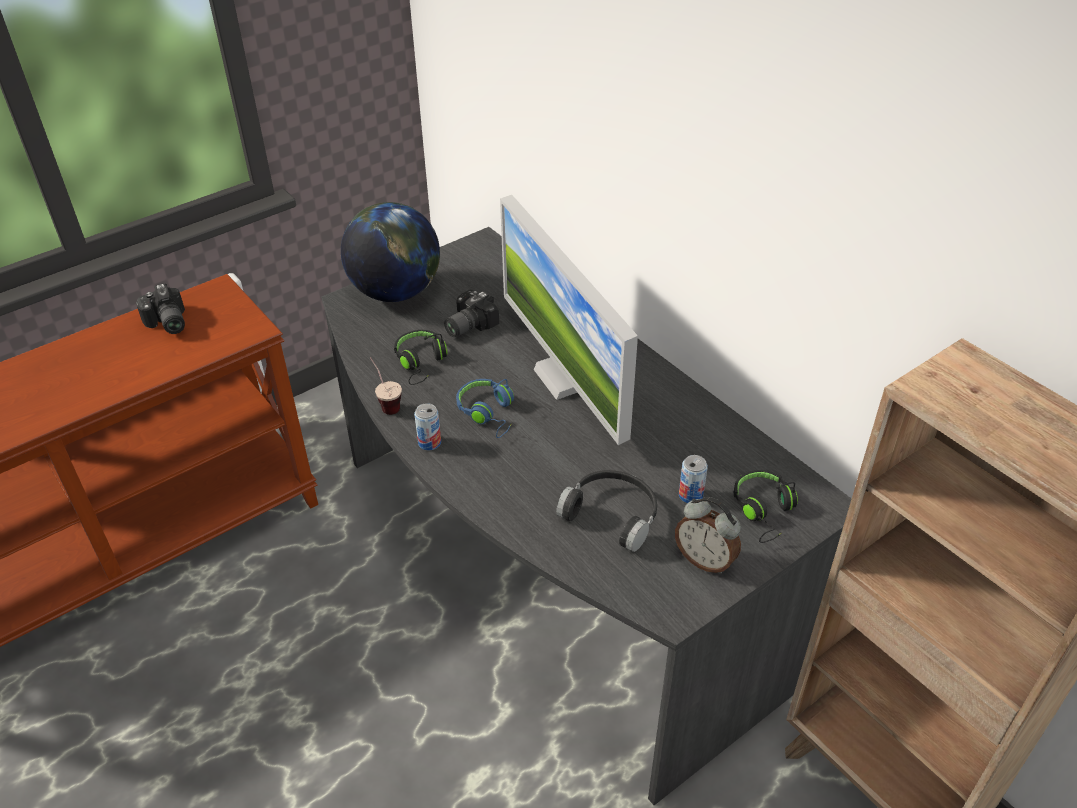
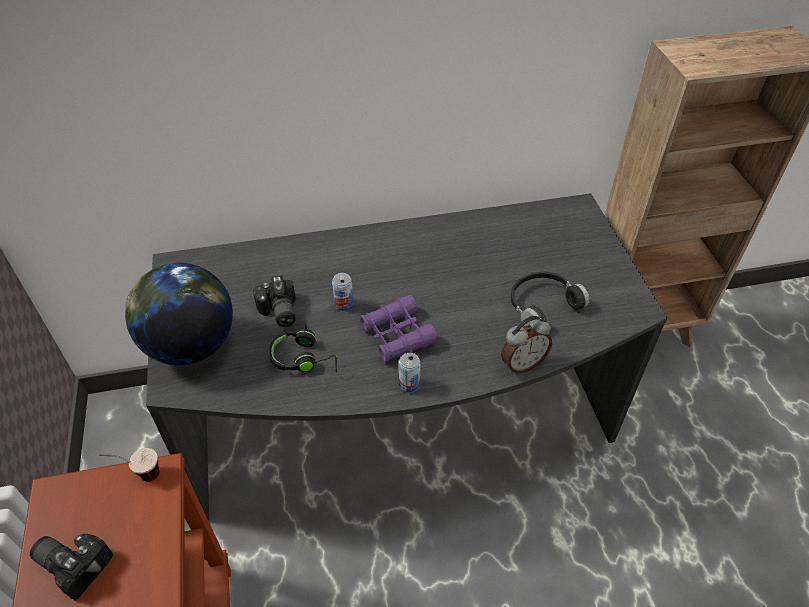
camera: 65 degrees left, 5 degrees up
camera [136,283,185,334] -> camera turned 150 degrees counterclockwise [30,534,113,600]
cup [370,357,402,415] -> cup moved to [99,448,160,482]
blue headphones [456,379,514,438] -> purple binoculars [360,295,438,363]
monitor [500,195,638,445] -> none
alarm clock [675,497,741,574] -> alarm clock moved to [501,316,552,373]
can [679,455,708,503] -> can moved to [332,273,354,311]
black headphones [734,470,798,543] -> none

